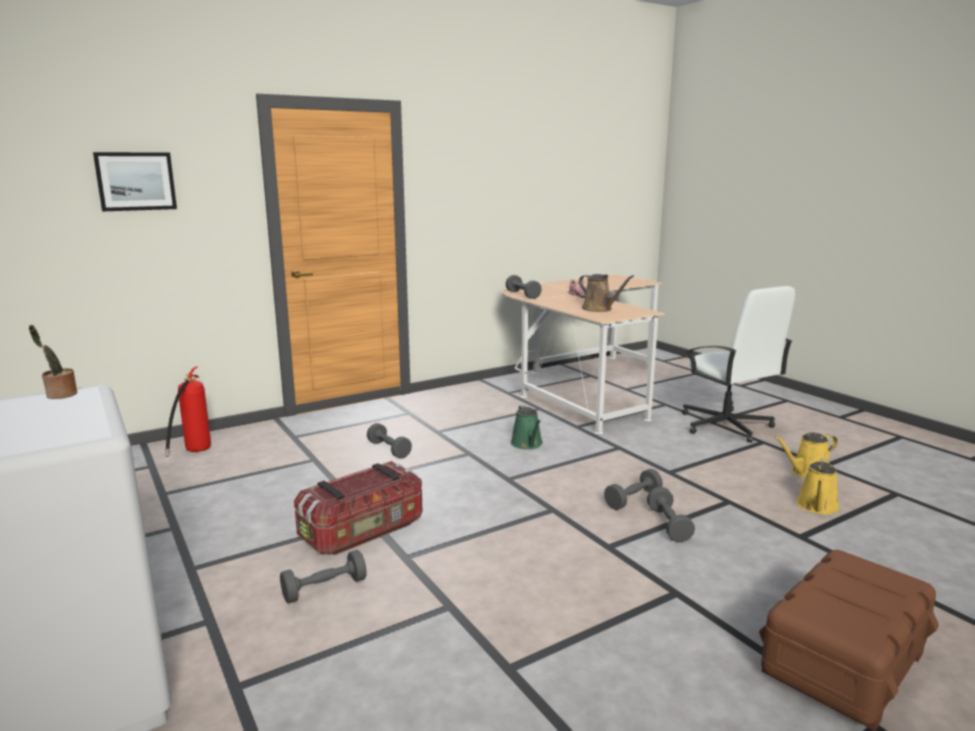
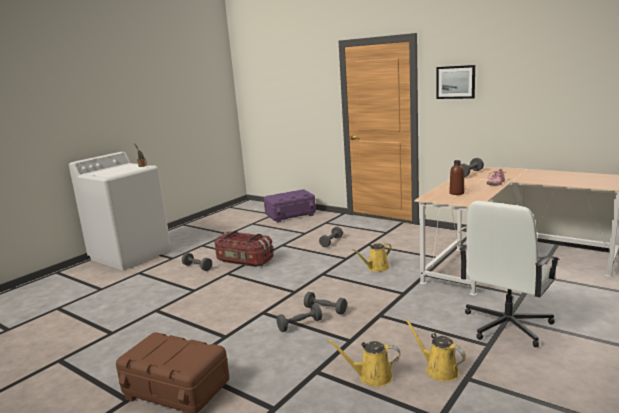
camera: 70 degrees right, 0 degrees up
picture [93,152,177,211] -> picture moved to [436,65,475,99]
fire extinguisher [165,367,211,457] -> purple storage box [264,189,316,223]
green watering can [511,405,543,449] -> yellow watering can [352,243,391,272]
brown watering can [579,274,634,312] -> brown bottle [449,160,464,195]

